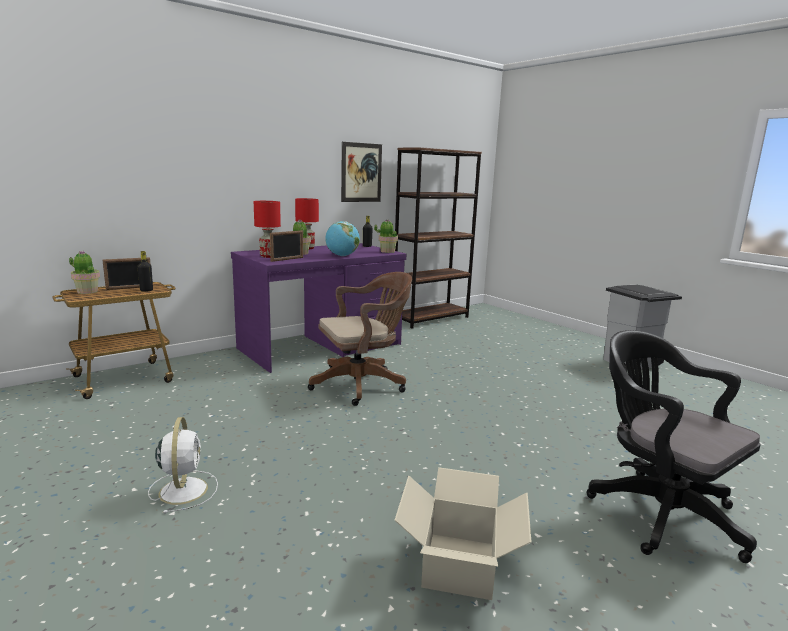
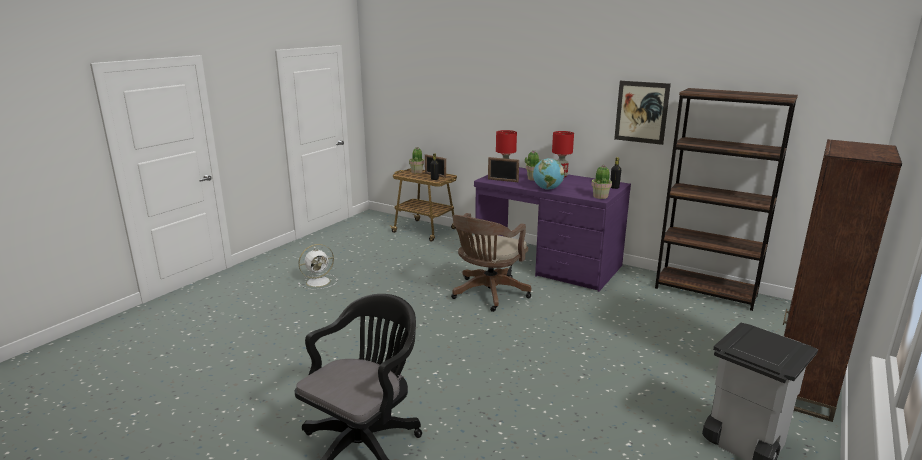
camera: 70 degrees right, 5 degrees up
brown office chair [308,272,412,406] -> brown office chair turned 75 degrees clockwise [451,213,531,312]
cardboard box [395,467,531,600] -> none
none -> brown bookcase [783,139,902,422]

